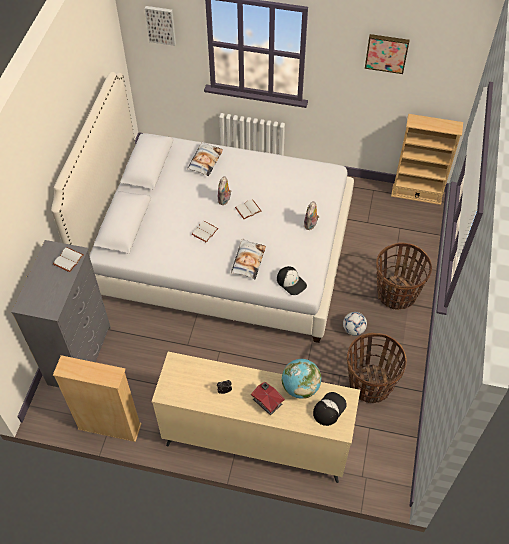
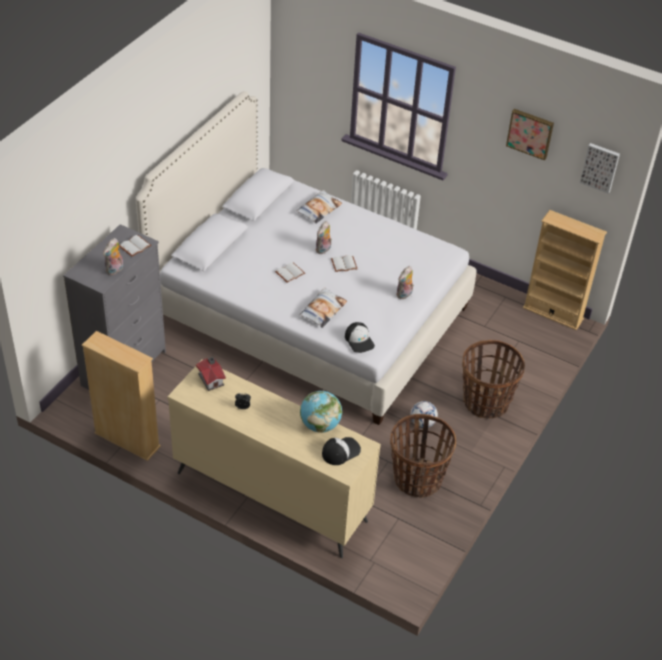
camera: 15 degrees right, 10 degrees down
picture [145,6,176,46] -> picture moved to [580,143,620,194]
toy house [251,382,285,416] -> toy house moved to [196,357,226,391]
none -> plush toy [103,238,124,275]

